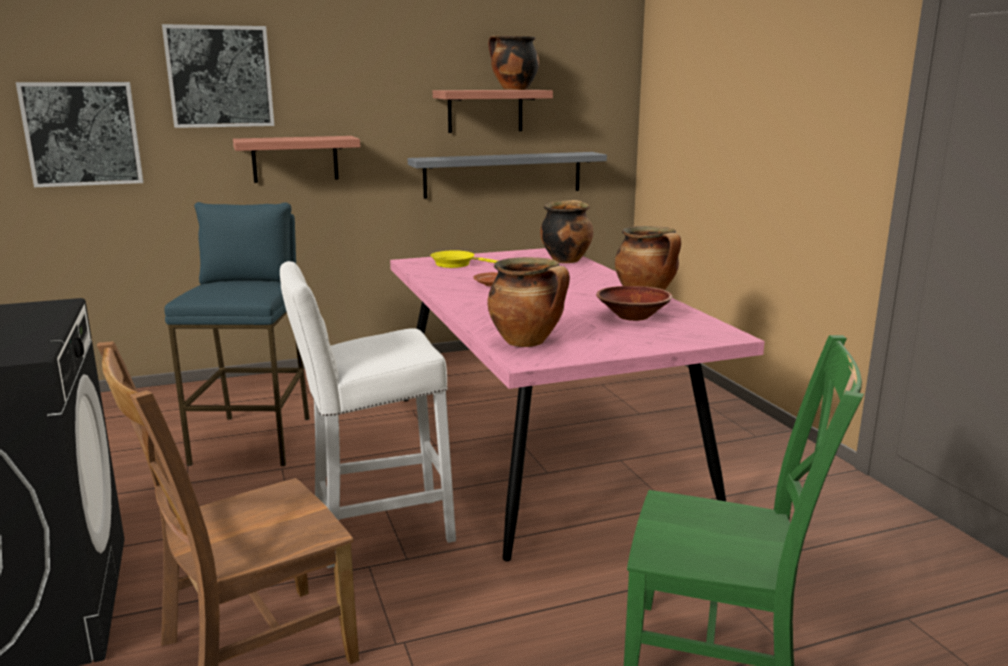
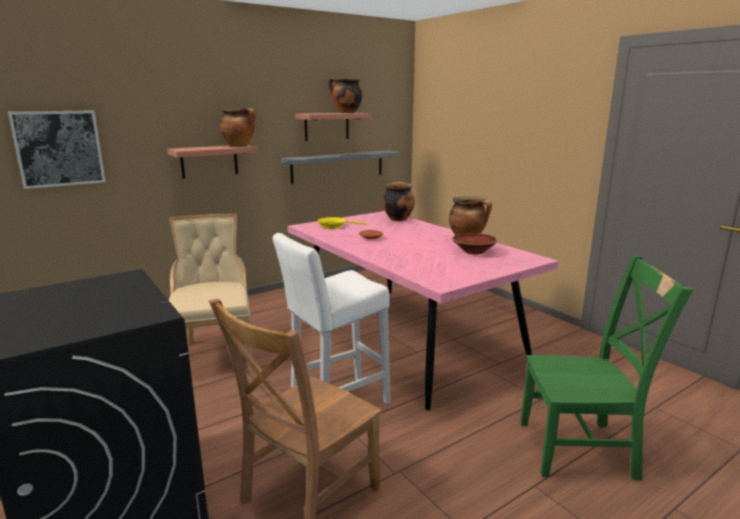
camera: 15 degrees left, 0 degrees up
picture [162,24,274,128] -> none
blue stool [164,202,309,466] -> beige chair [169,214,254,372]
cooking pot [487,257,570,347] -> cooking pot moved to [220,108,256,147]

